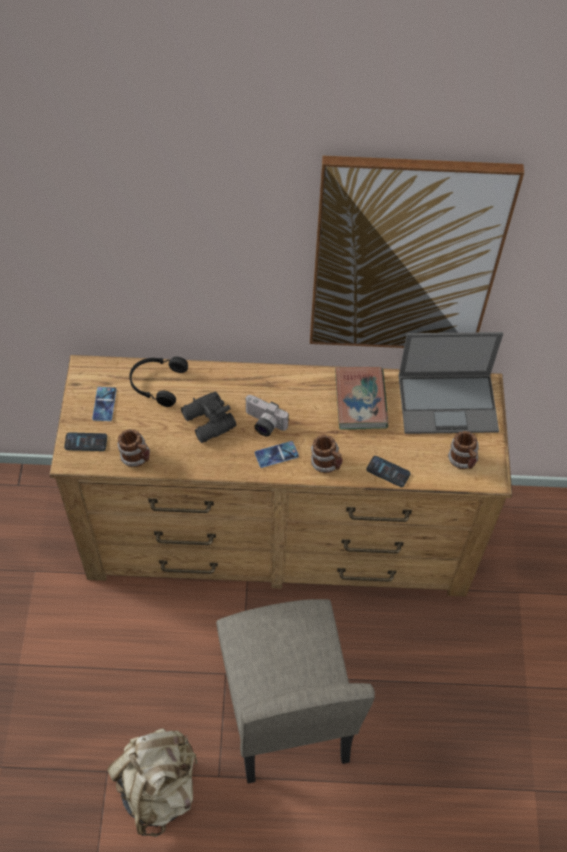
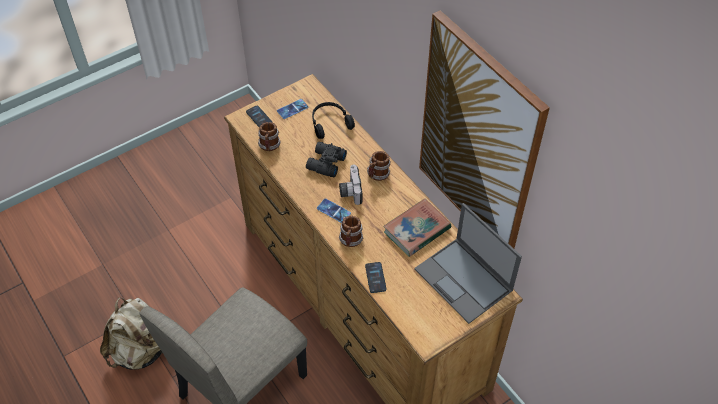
camera: 55 degrees right, 5 degrees down
mug [448,431,479,469] -> mug moved to [367,151,391,181]

